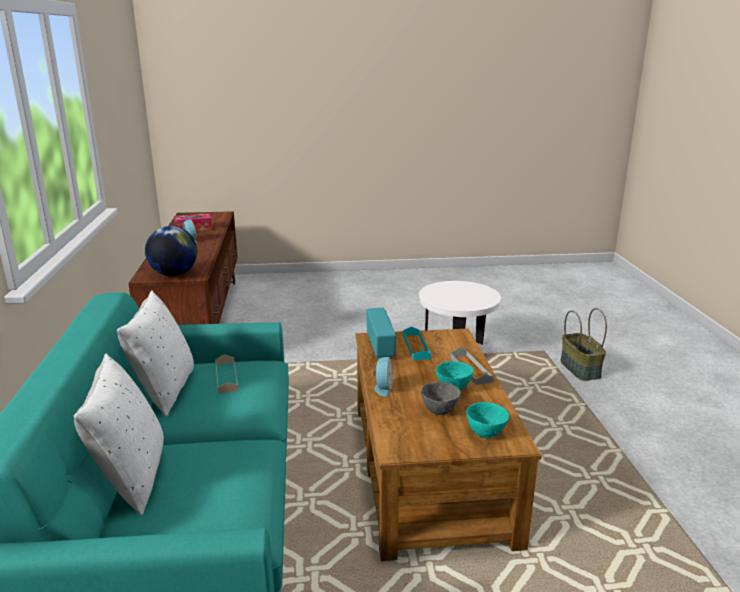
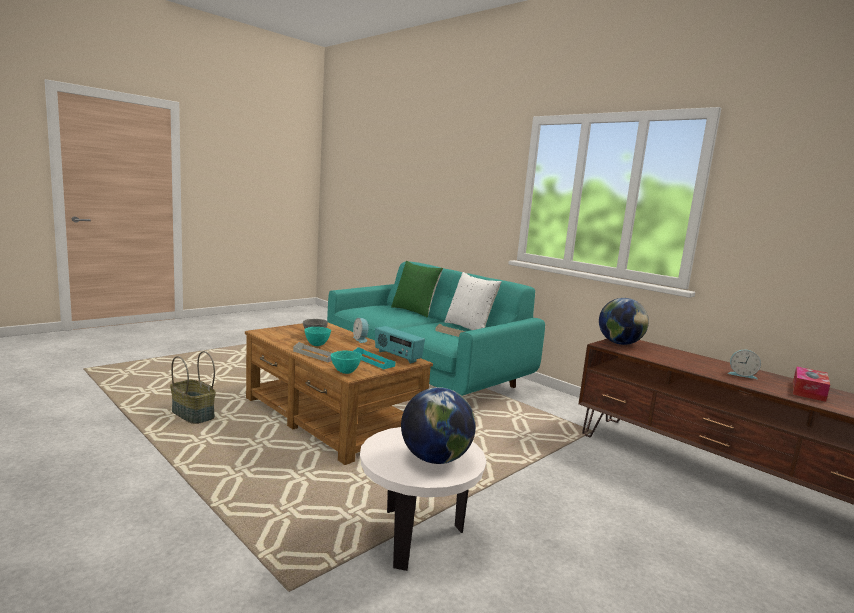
camera: 140 degrees right, 10 degrees down
white pillow [74,354,164,516] -> green pillow [391,261,443,317]
turquoise bowl [466,402,509,438] -> turquoise bowl moved to [331,350,362,374]
basket [560,308,607,381] -> basket moved to [170,351,216,424]
none -> globe [401,387,476,464]

